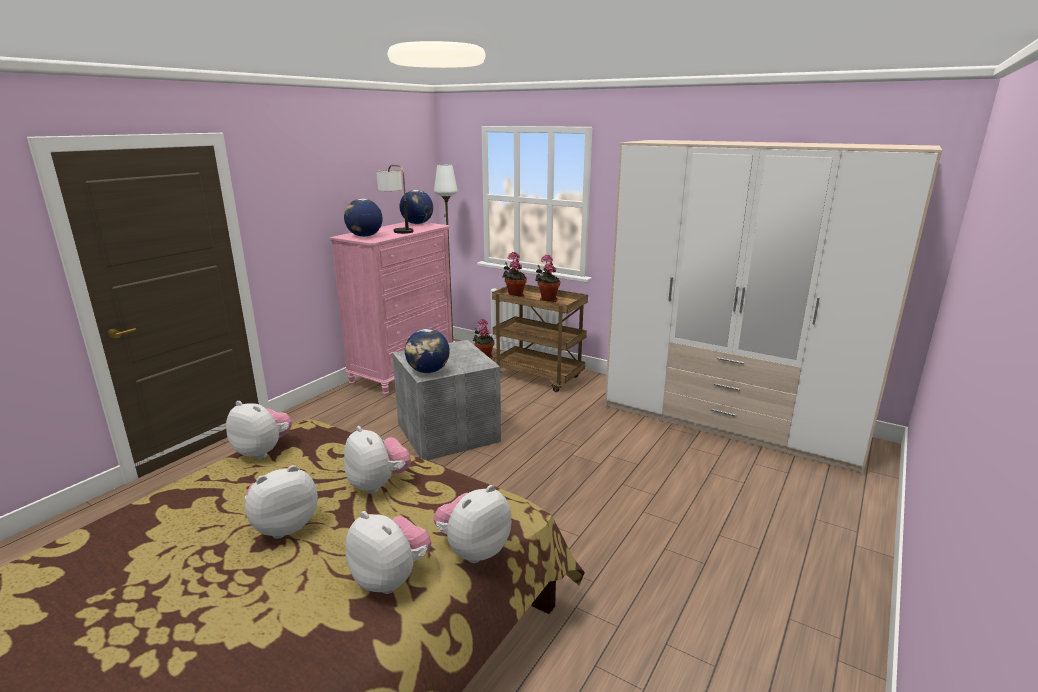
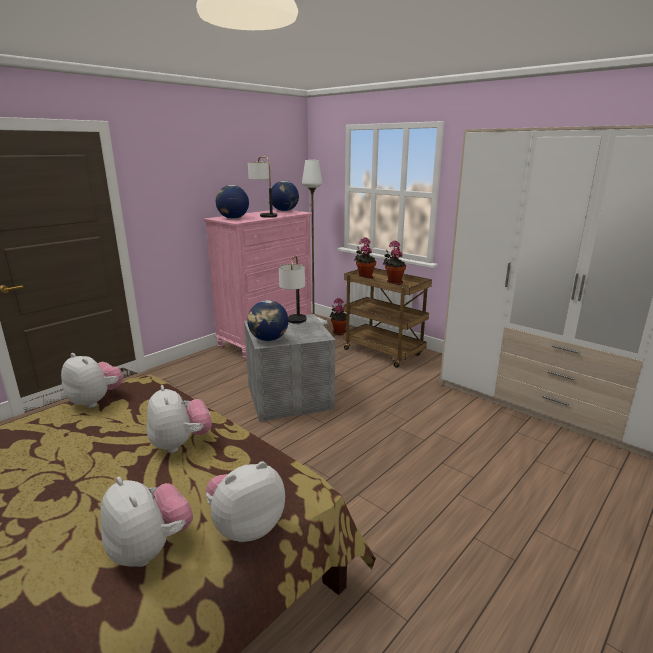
camera: 10 degrees right, 0 degrees up
plush toy [245,465,318,539] -> none
none -> table lamp [279,256,307,324]

